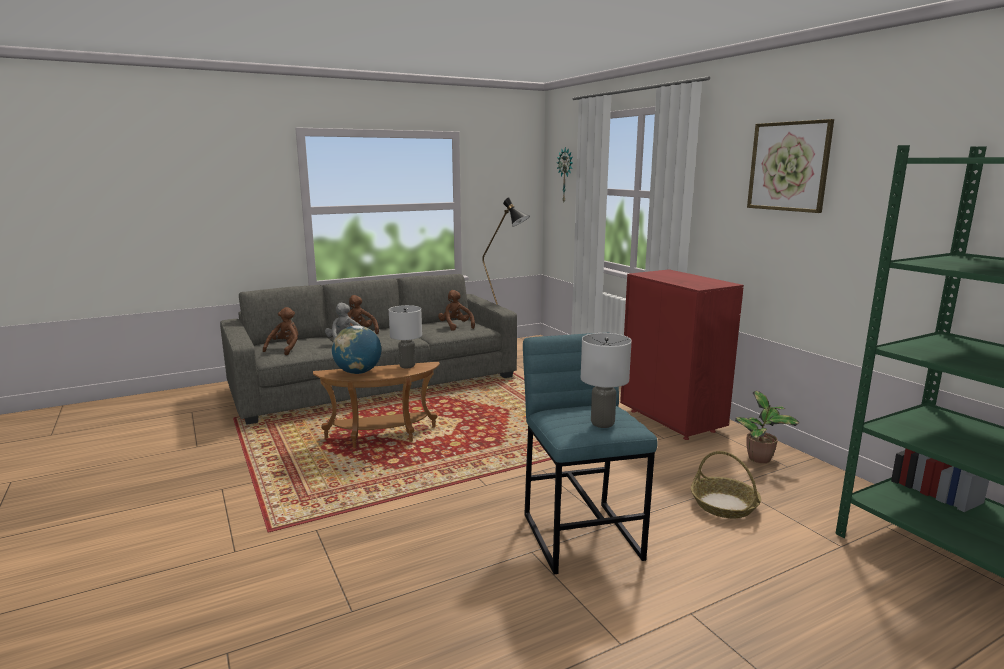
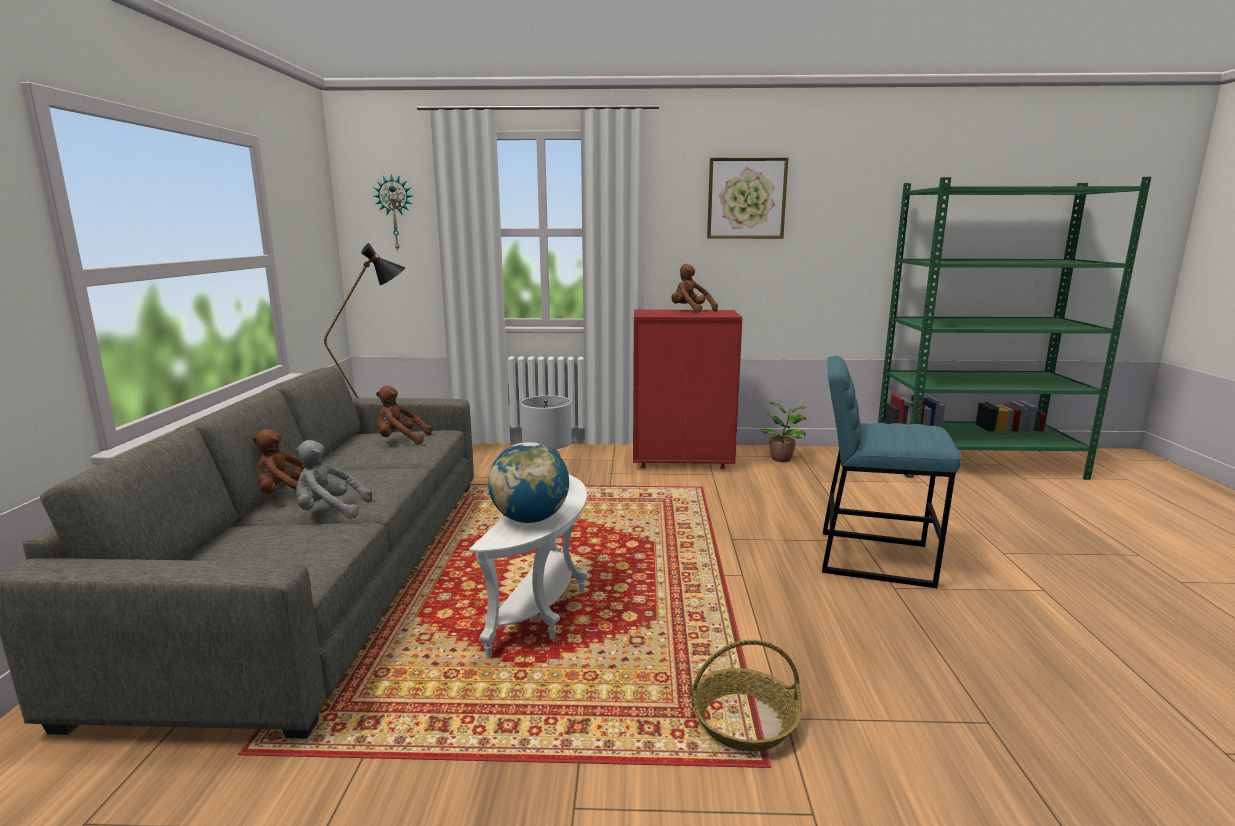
camera: 60 degrees left, 0 degrees up
brown plush toy [263,307,298,355] -> brown plush toy moved to [671,264,718,313]
brown side table [313,361,440,448] -> white side table [469,475,588,657]
white table lamp [581,333,632,428] -> none
basket [691,451,761,519] -> basket moved to [690,640,802,752]

